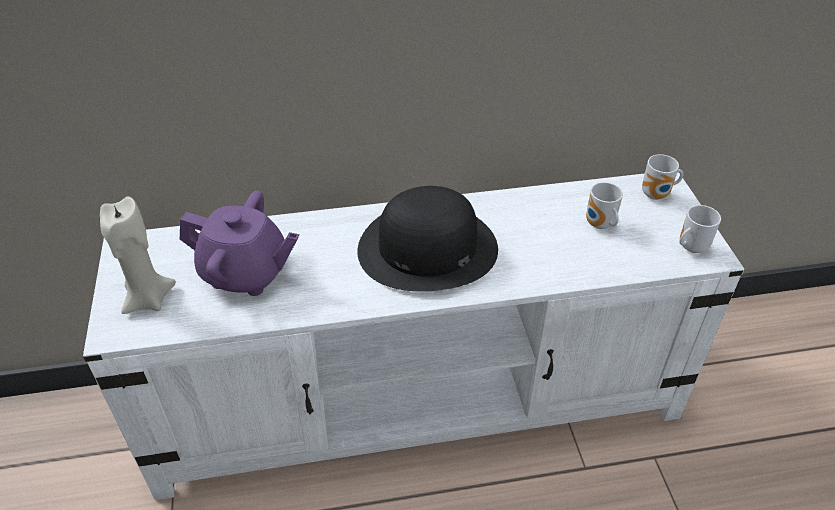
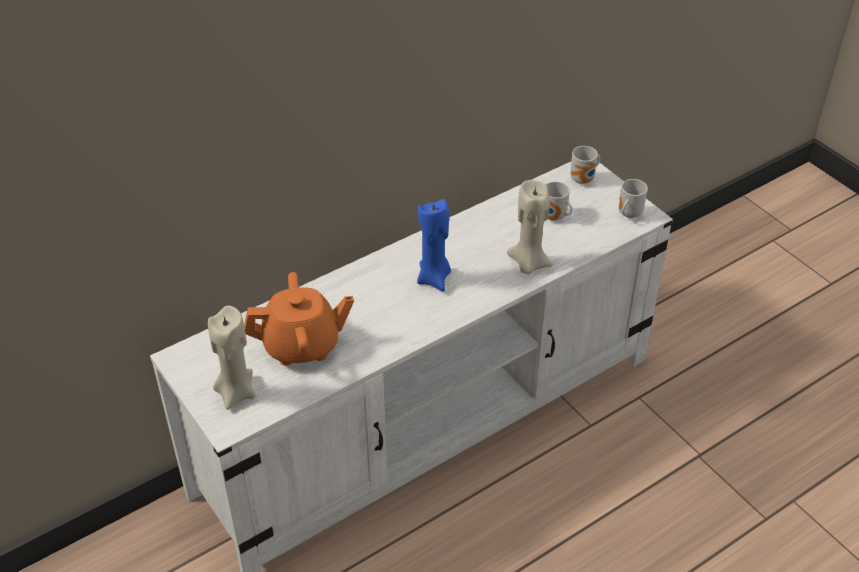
camera: 25 degrees left, 0 degrees up
purple teapot [180,191,299,296] -> orange teapot [244,272,354,366]
black hat [357,186,498,291] -> blue candle [417,199,451,292]
none -> beige candle [507,180,553,274]

